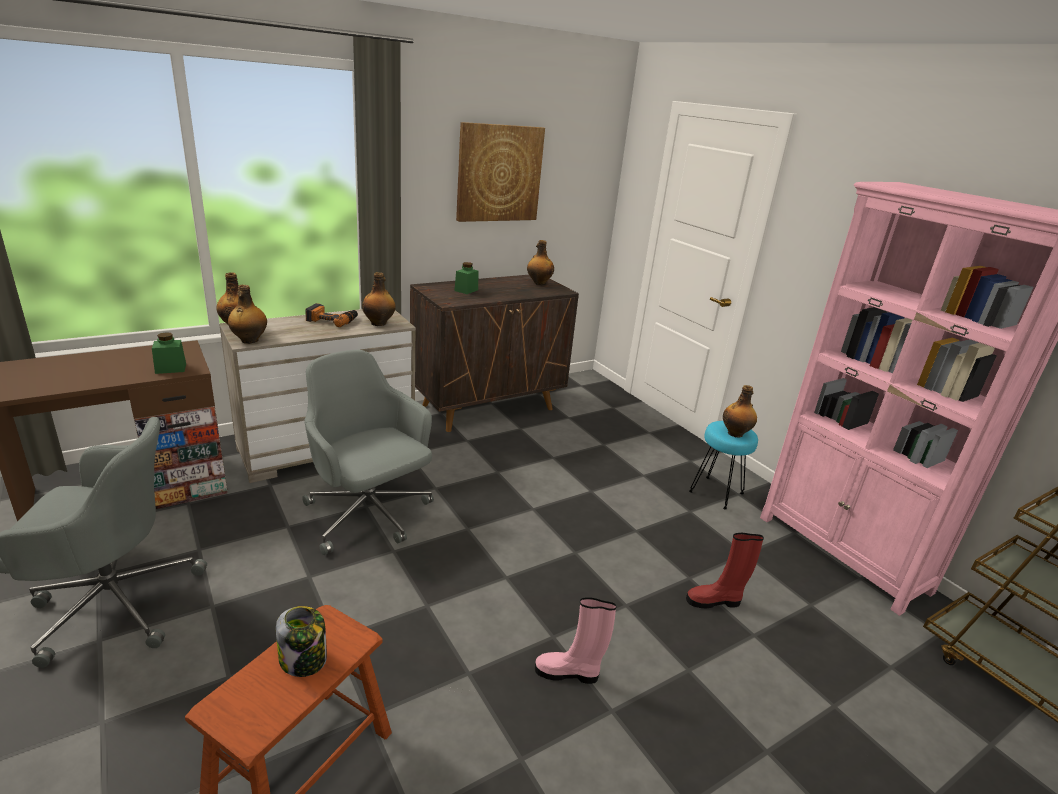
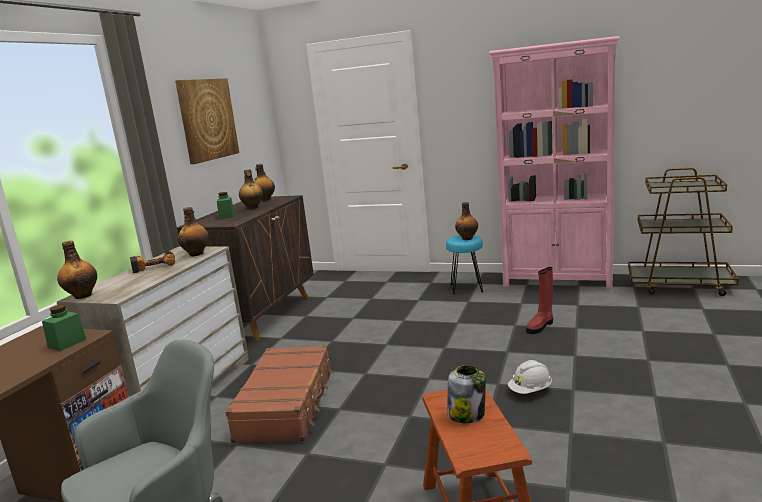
camera: 35 degrees left, 10 degrees down
bottle [228,285,267,344] -> bottle moved to [239,169,263,209]
grey office chair [302,350,434,555] -> brown suitcase [225,345,334,443]
pink boot [535,597,616,684] -> white hard hat [508,360,552,394]

